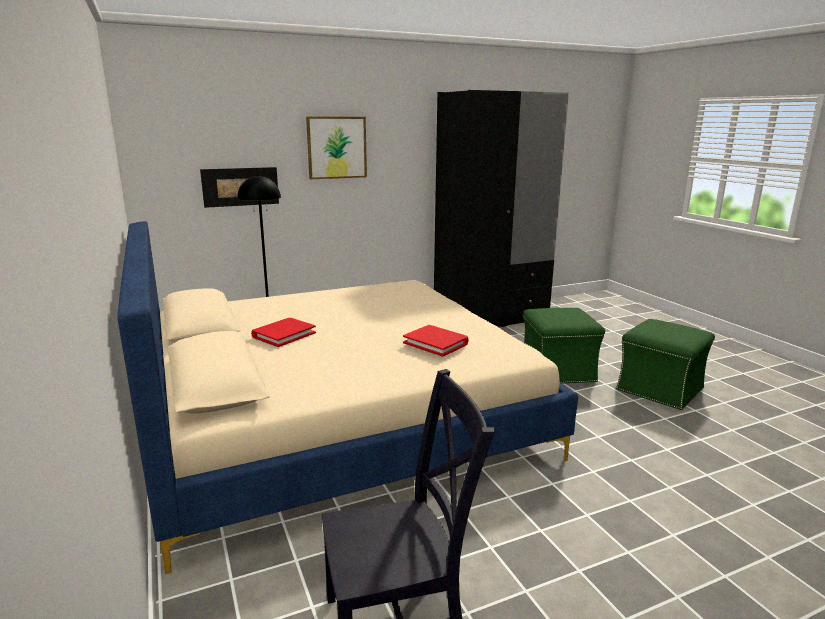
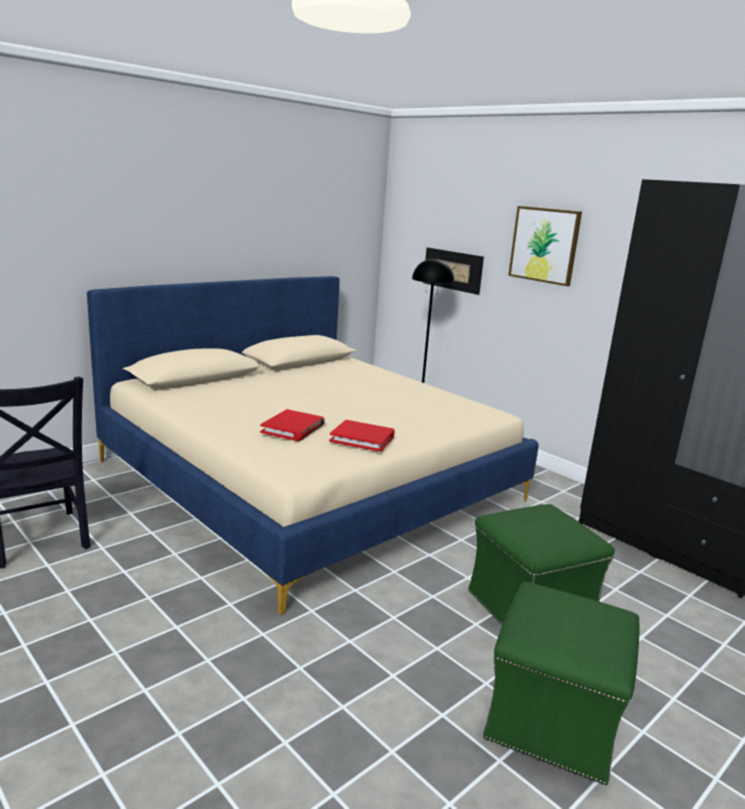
camera: 70 degrees right, 0 degrees up
red book [251,318,316,347] -> red book moved to [329,420,395,452]

